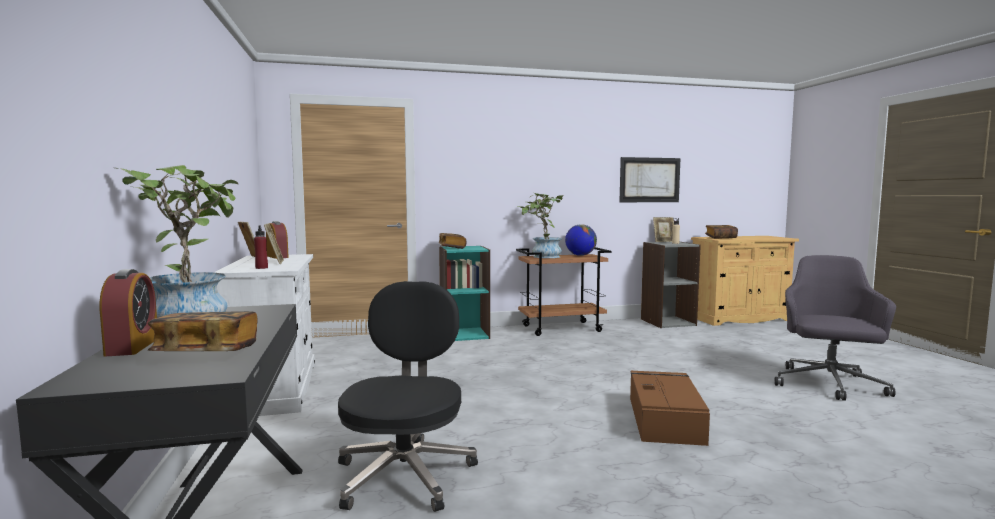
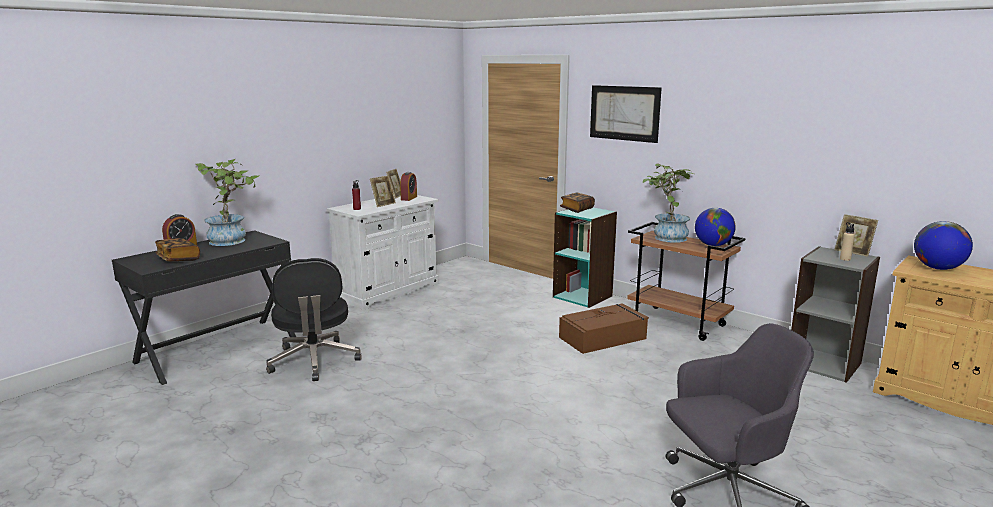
camera: 55 degrees right, 10 degrees up
black office chair [338,281,478,512] -> black office chair turned 105 degrees clockwise [266,258,362,381]
picture [619,157,680,202] -> picture moved to [590,85,662,143]
brown storage box [630,371,710,446] -> brown storage box moved to [559,304,649,354]
book [705,225,738,239] -> globe [914,221,973,270]

